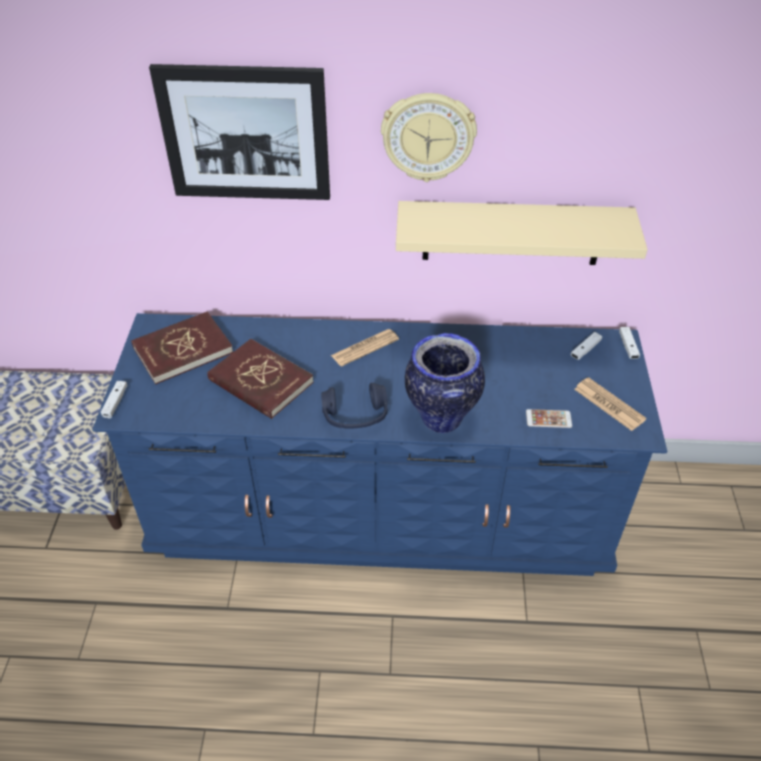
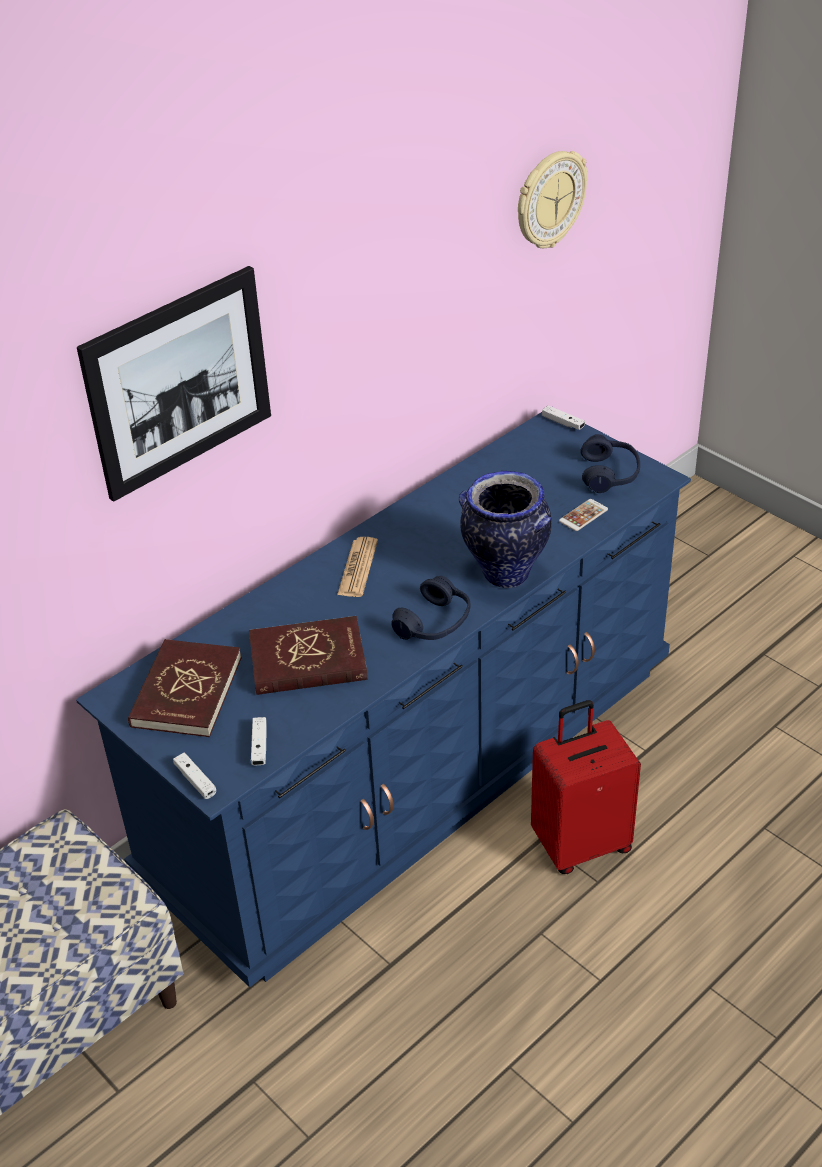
camera: 45 degrees left, 5 degrees down
wall clock [381,93,477,182] -> wall clock moved to [518,151,587,248]
beige shelf [396,201,648,265] -> none
white game controller [571,332,602,360] -> white game controller moved to [251,717,267,766]
newspaper [574,377,646,431] -> blue headphones [580,434,640,493]
none -> red suitcase [531,700,641,874]

